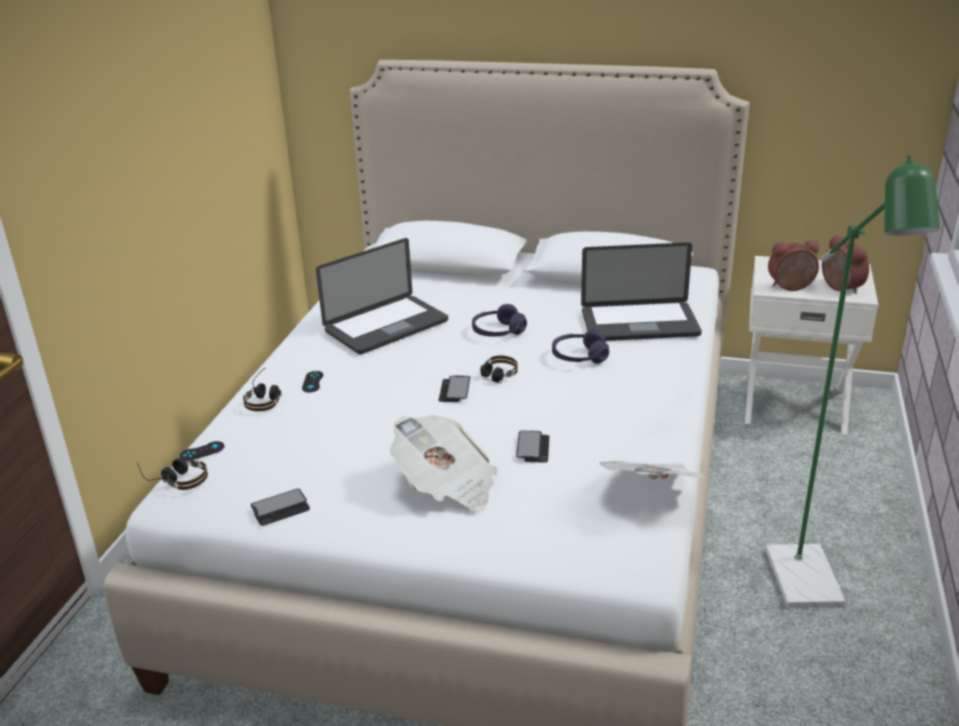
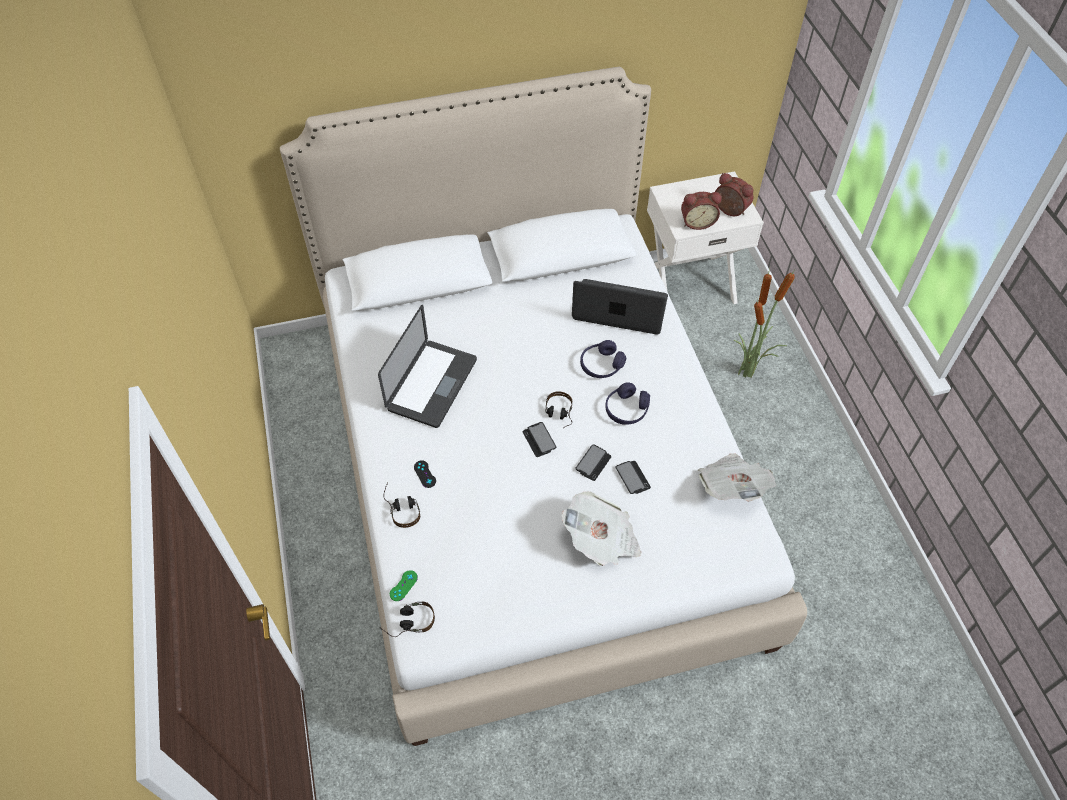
camera: 30 degrees left, 25 degrees up
black game controller [180,441,224,461] -> green game controller [390,570,418,601]
phone [251,489,310,526] -> phone moved to [575,445,611,481]
purple headphones [472,304,527,337] -> purple headphones moved to [605,382,650,425]
laptop [581,242,702,341] -> laptop turned 135 degrees counterclockwise [572,279,668,335]
green floor lamp [766,155,940,608] -> none
alarm clock [768,240,819,291] -> alarm clock turned 150 degrees counterclockwise [681,192,722,230]
none -> potted plant [734,268,796,377]

